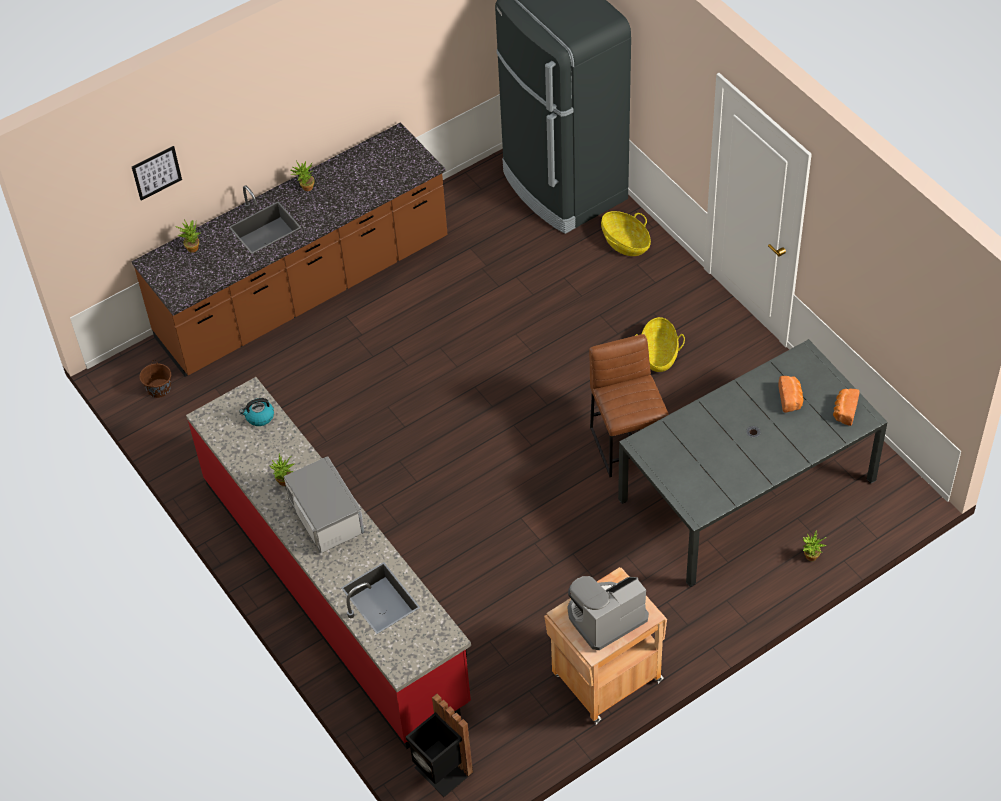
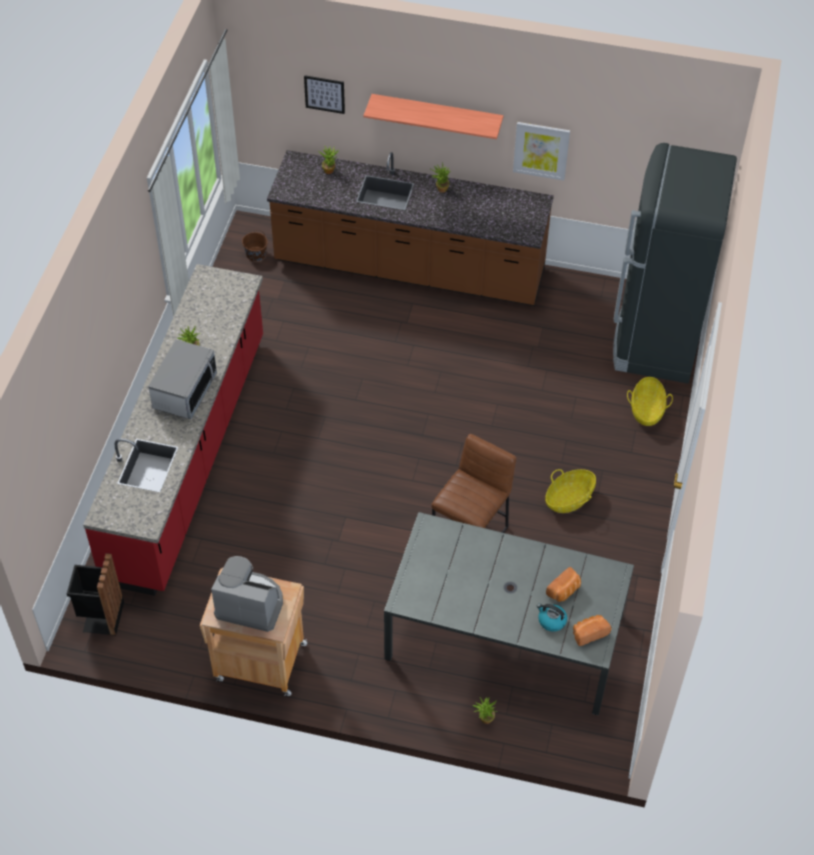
camera: 45 degrees right, 0 degrees up
kettle [239,398,274,426] -> kettle moved to [537,603,567,632]
none -> shelf [363,94,504,139]
none -> picture [513,122,570,181]

